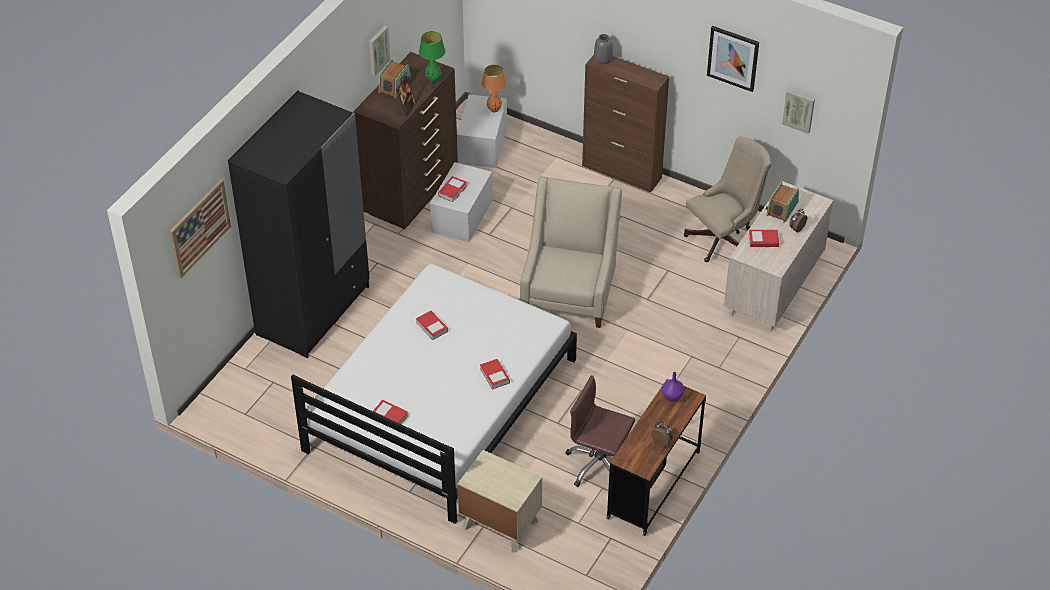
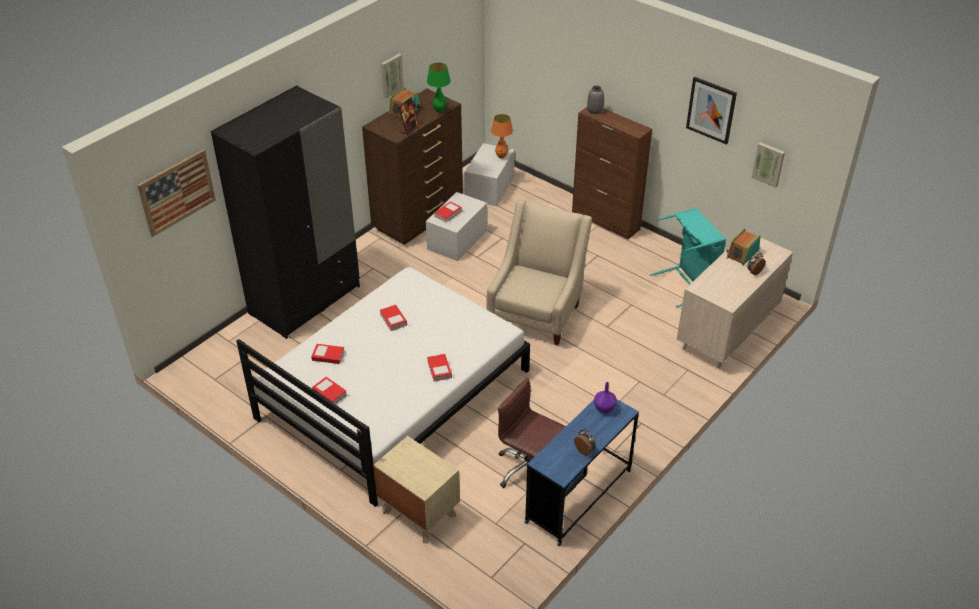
camera: 10 degrees right, 5 degrees down
brown desk [606,379,706,536] -> blue desk [524,399,639,546]
beige office chair [684,136,772,262] -> turquoise laundry basket [650,208,726,307]
book [748,230,779,247] -> book moved to [311,344,345,364]

